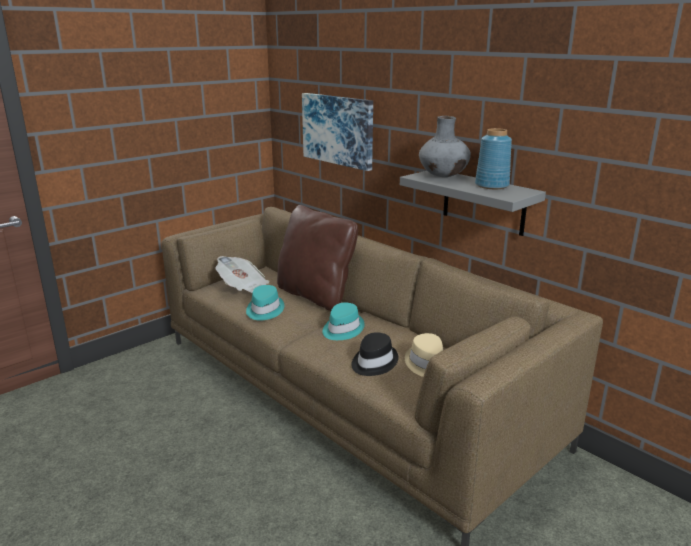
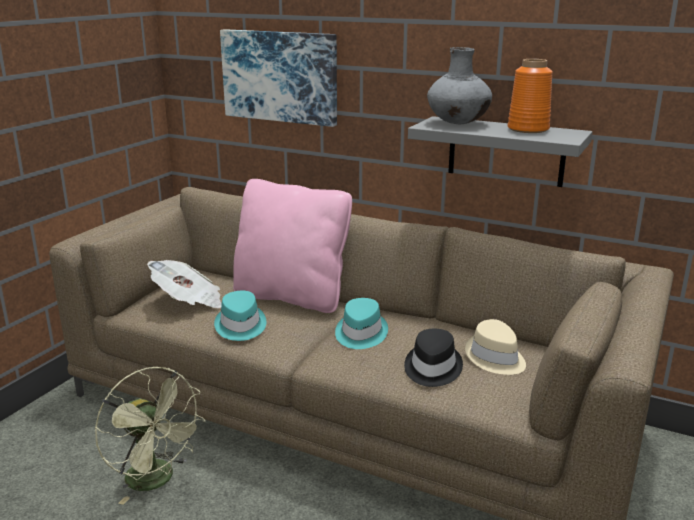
camera: 20 degrees left, 0 degrees up
brown pillow [277,205,358,311] -> pink pillow [233,179,352,313]
blue vase [475,128,512,189] -> orange vase [507,59,553,133]
none -> green fan [95,367,205,505]

